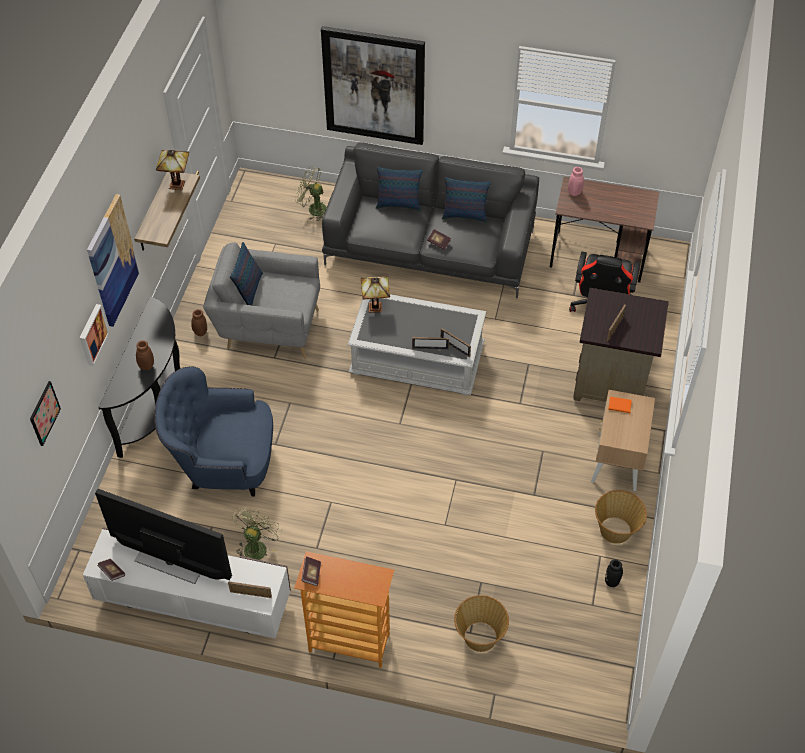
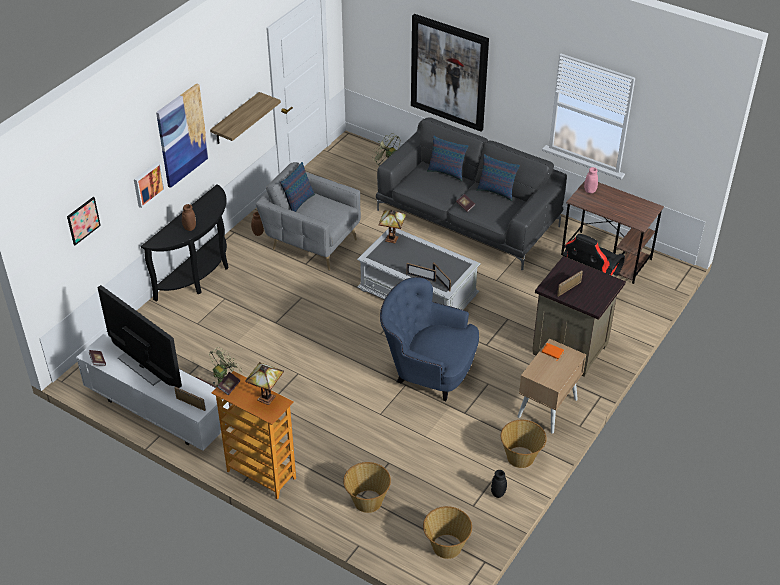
camera: 20 degrees right, 10 degrees down
blue armchair [154,366,273,497] -> blue armchair moved to [380,277,479,401]
table lamp [156,150,189,190] -> table lamp moved to [245,362,284,405]
none -> basket [423,506,472,559]

